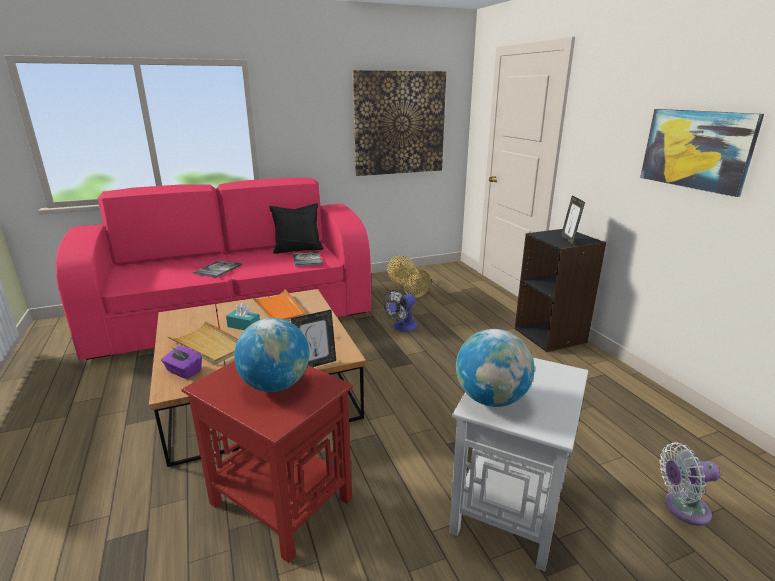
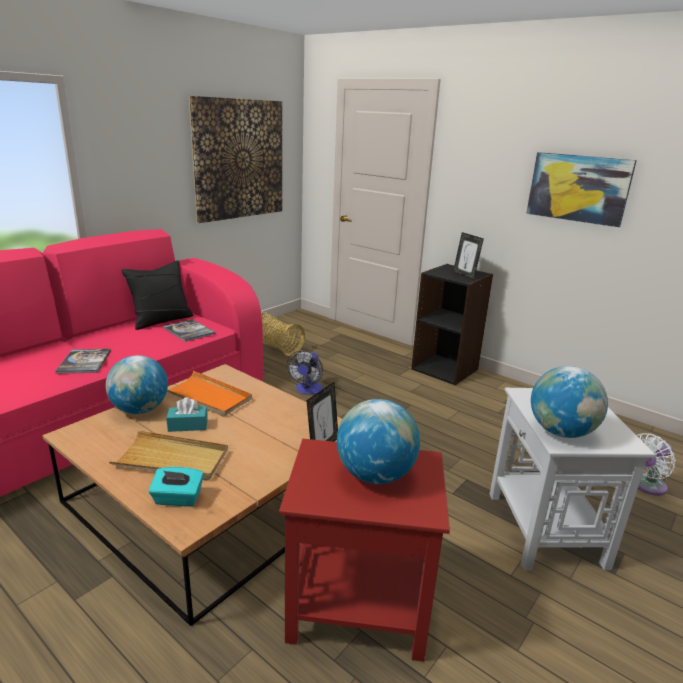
camera: 30 degrees left, 0 degrees up
purple tissue box [161,346,202,379] -> turquoise tissue box [149,467,204,507]
none -> globe [106,355,168,414]

